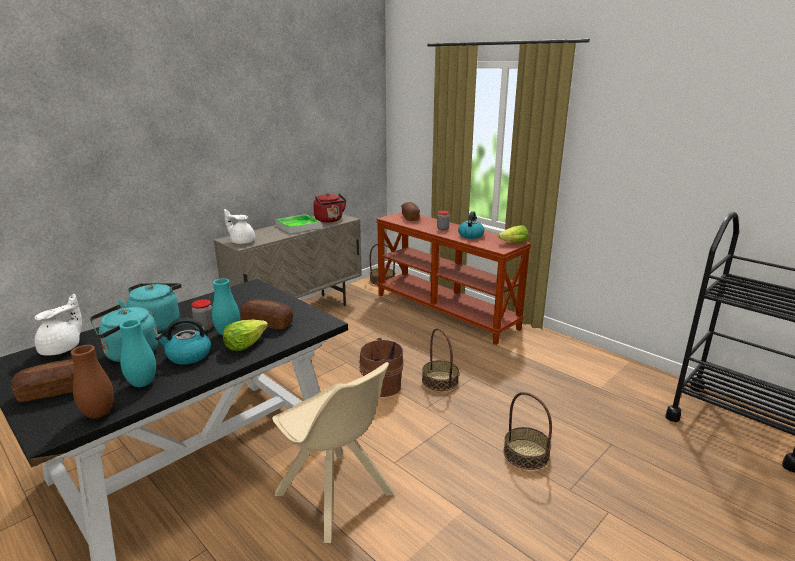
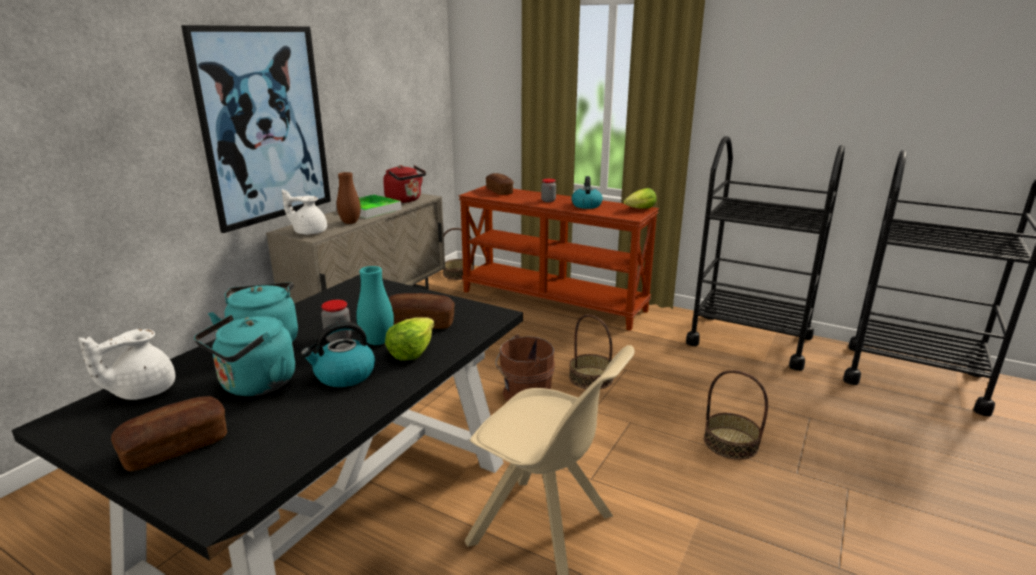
camera: 15 degrees left, 0 degrees up
white teapot [35,294,82,356] -> white teapot turned 150 degrees counterclockwise [78,329,175,400]
brown vase [71,345,114,419] -> brown vase moved to [337,172,361,224]
turquoise vase [119,319,156,387] -> none
none -> picture [181,25,331,233]
none -> black cart [686,136,845,371]

